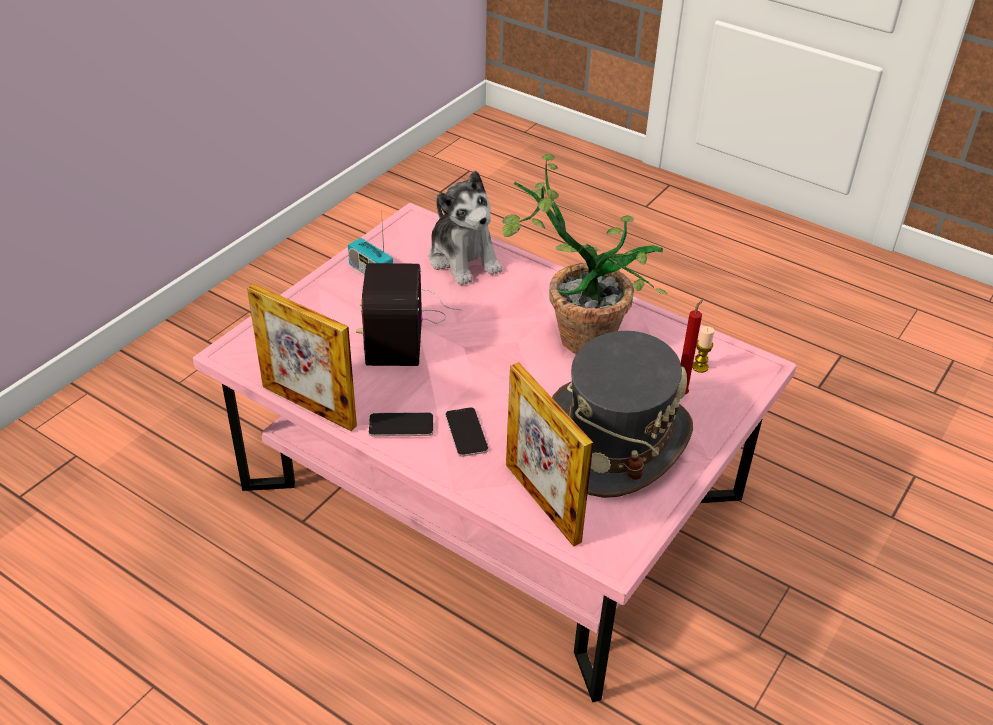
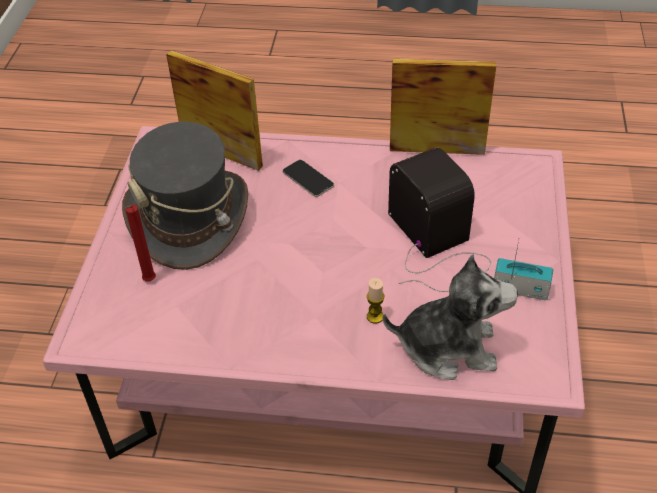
camera: 155 degrees right, 5 degrees up
phone [368,412,433,437] -> none
plush toy [429,170,502,285] -> plush toy turned 150 degrees clockwise [383,255,518,380]
potted plant [502,154,667,354] -> none
candle [692,326,714,373] -> candle moved to [367,278,385,323]

